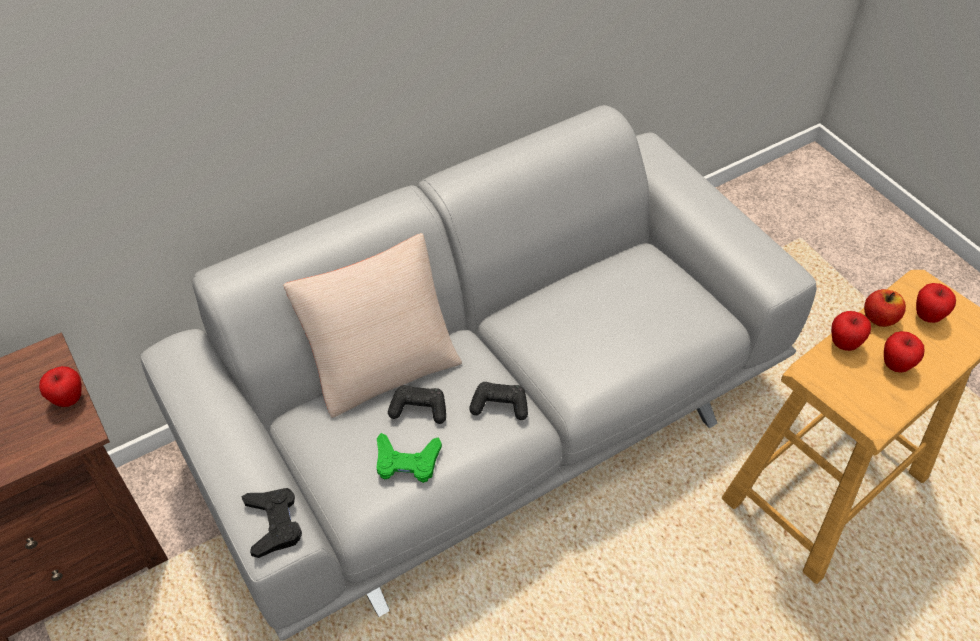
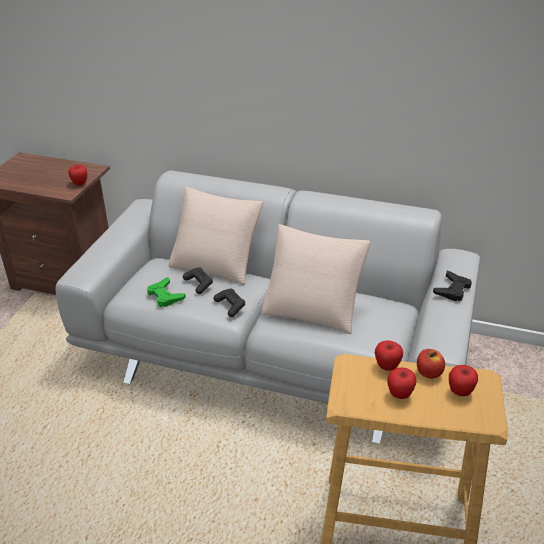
camera: 50 degrees right, 15 degrees down
black game controller [241,488,302,558] -> black game controller moved to [433,271,472,301]
none -> beige pillow [261,224,370,334]

